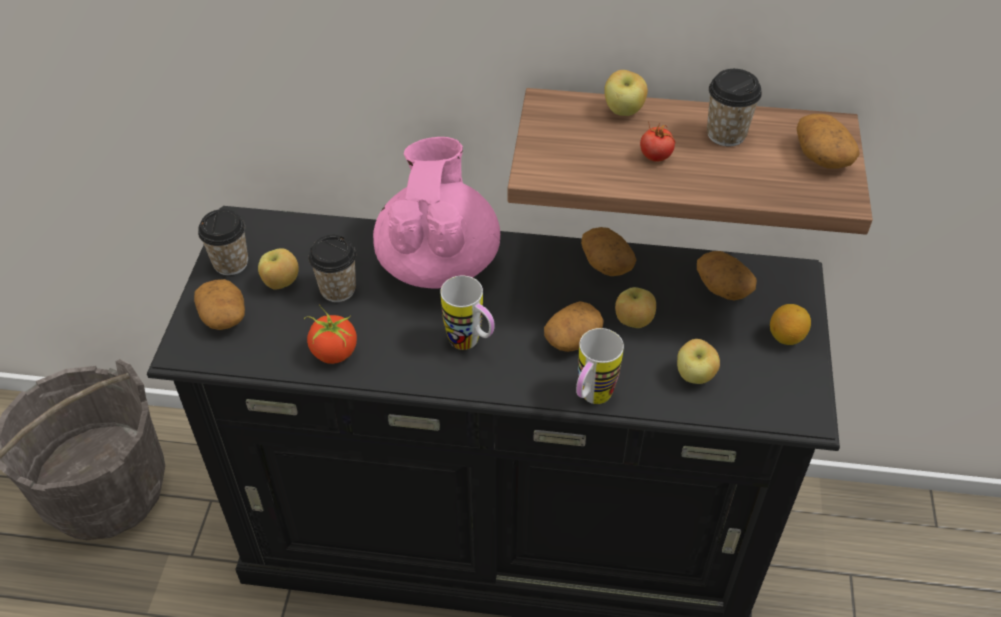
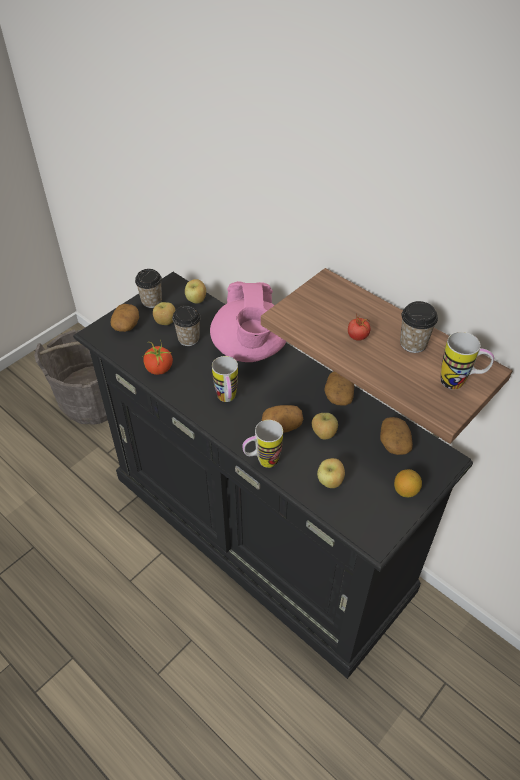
camera: 35 degrees right, 0 degrees up
pink teapot [373,137,500,288] -> pink teapot turned 135 degrees clockwise [210,281,287,362]
apple [604,70,648,116] -> apple moved to [185,279,206,304]
potato [796,114,859,169] -> mug [441,332,494,390]

